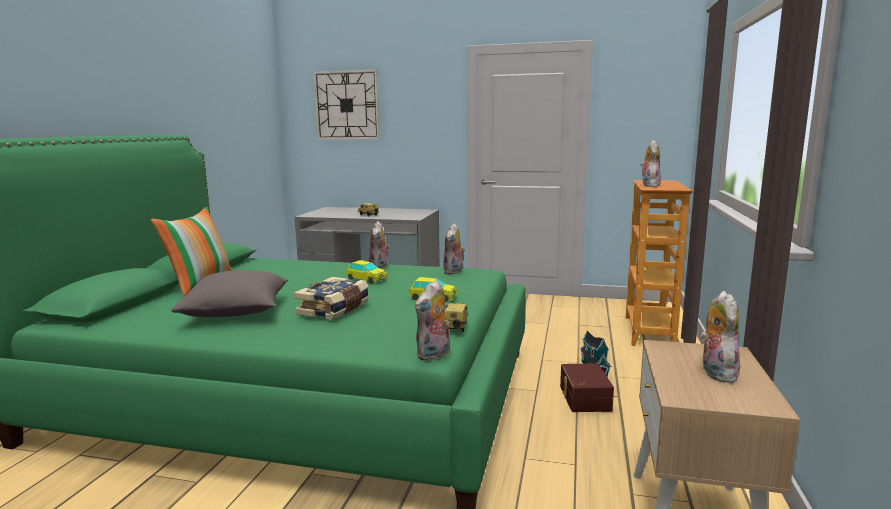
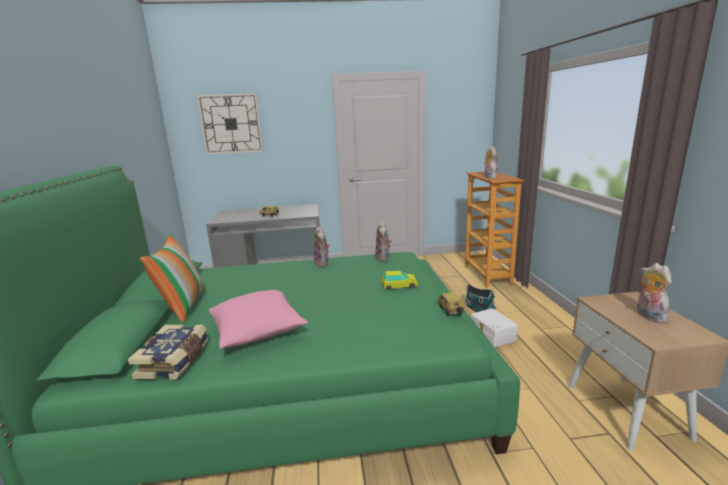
camera: 20 degrees left, 5 degrees up
grey pillow [172,270,288,317] -> pink pillow [209,290,308,349]
book [294,277,369,320] -> book moved to [128,325,208,380]
toy car [346,260,388,284] -> none
plush toy [415,280,450,361] -> none
brown storage box [560,363,614,412] -> white storage box [471,308,518,347]

